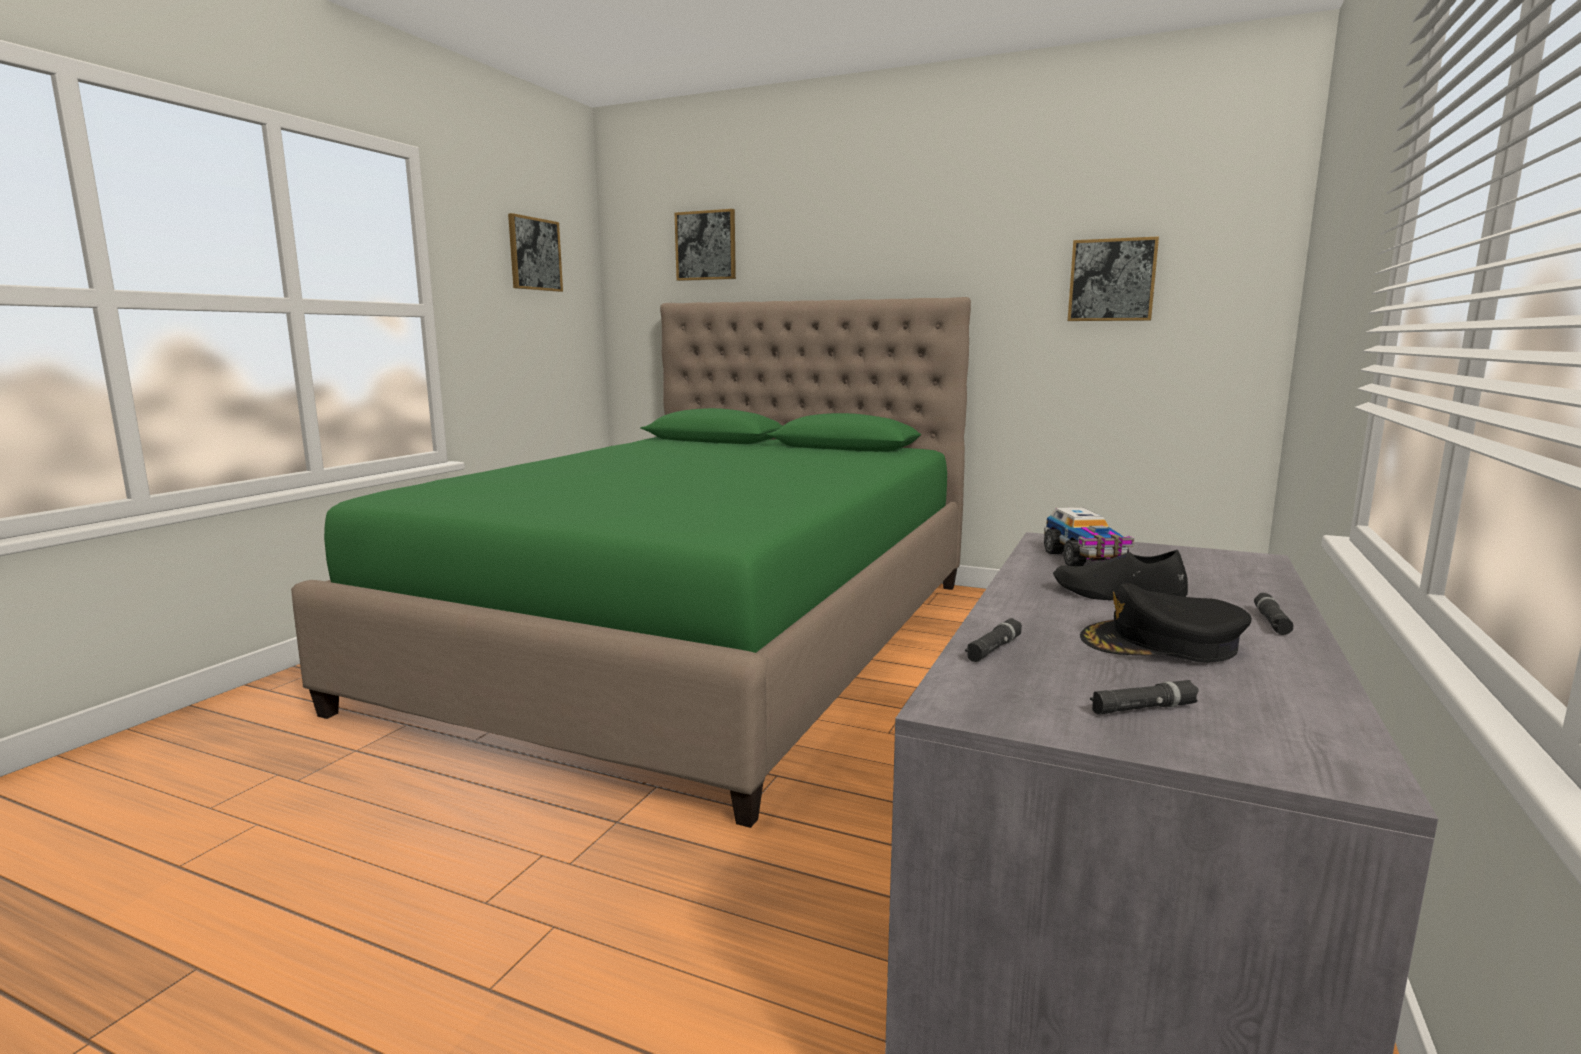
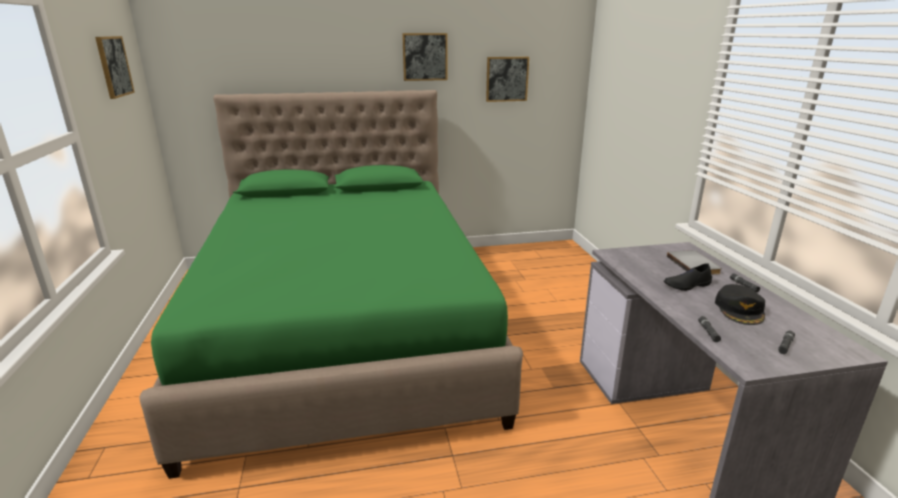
camera: 35 degrees left, 10 degrees up
picture [675,209,736,281] -> picture moved to [402,33,447,81]
toy truck [1044,507,1135,566] -> none
black cap [1080,583,1252,663] -> black cap turned 45 degrees counterclockwise [715,284,765,325]
none -> grey book [667,250,722,275]

